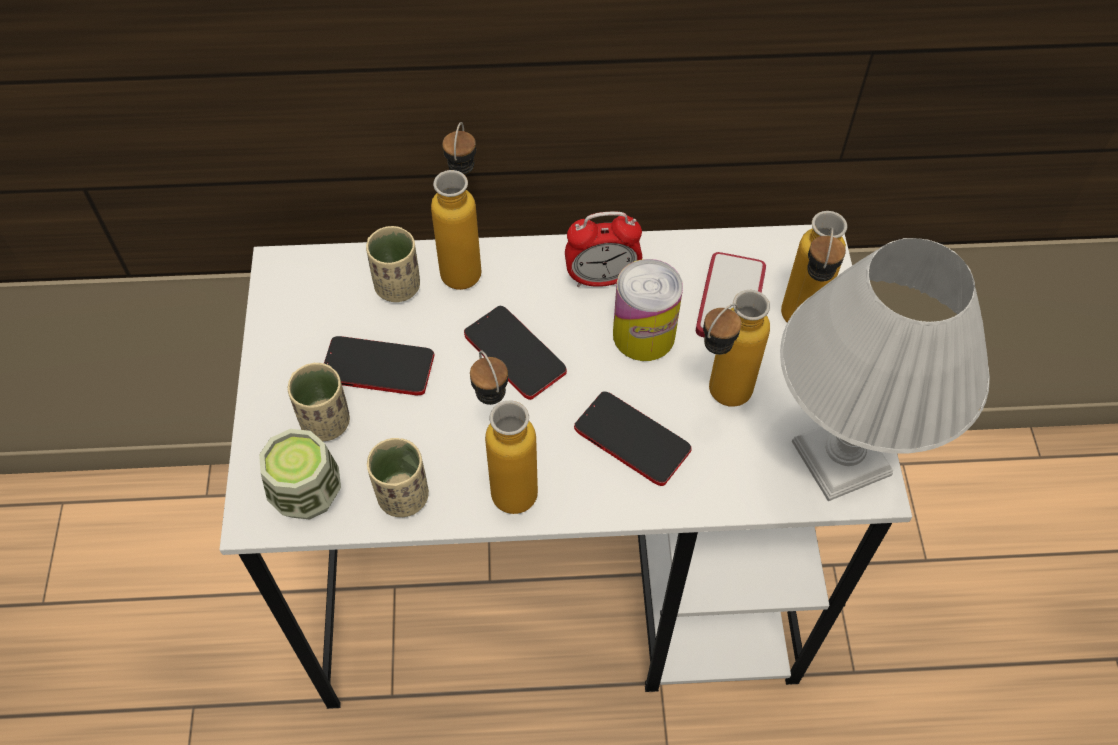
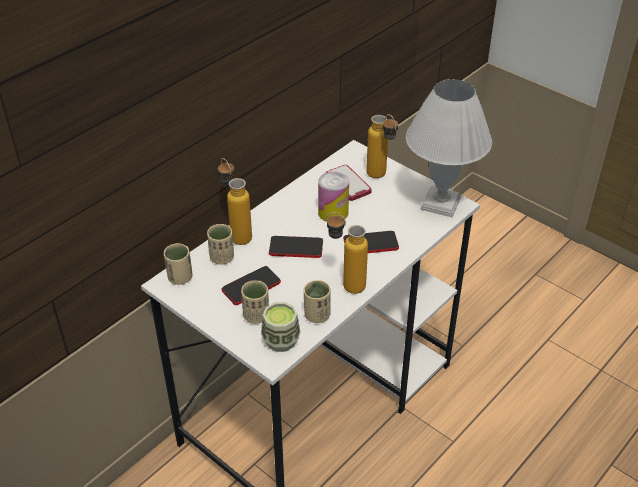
camera: 45 degrees left, 15 degrees down
alarm clock [565,211,642,287] -> none
bottle [703,290,770,407] -> none
none -> beige cup [164,243,193,285]

